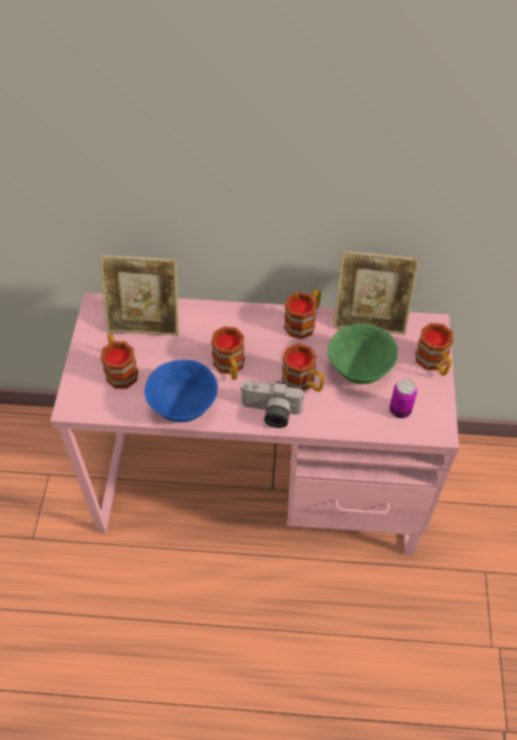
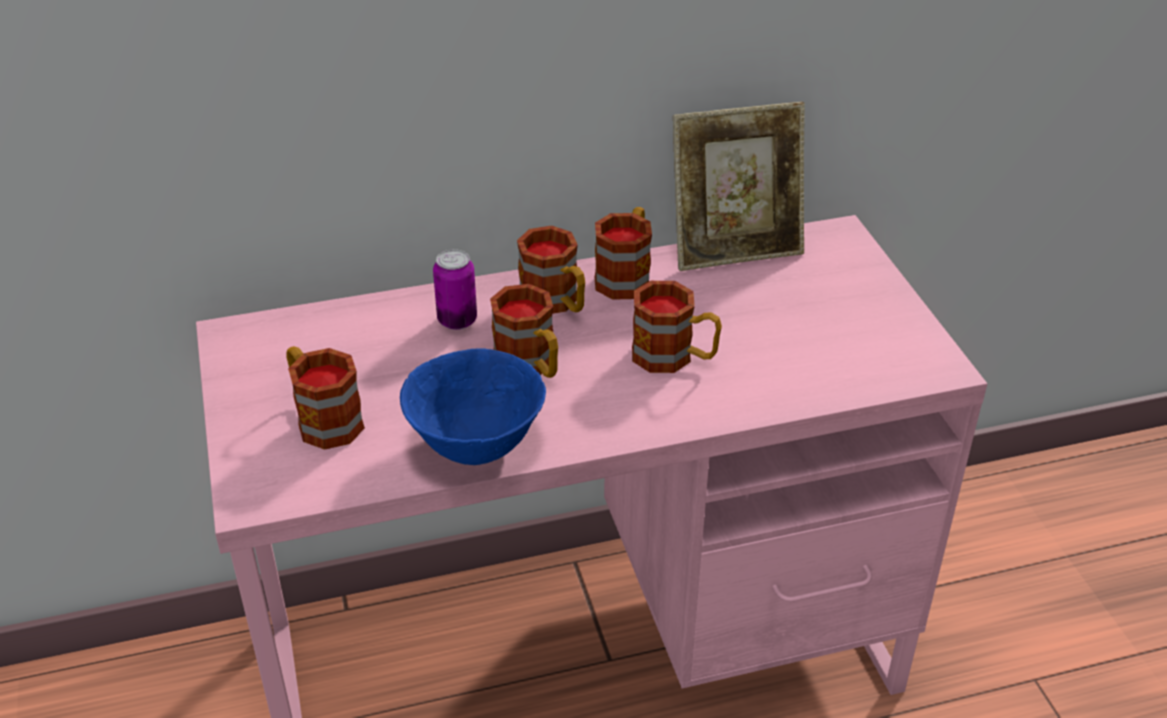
camera: 20 degrees left, 15 degrees down
picture frame [99,255,179,336] -> none
camera [241,381,304,428] -> none
green bowl [327,324,398,384] -> none
can [389,379,417,418] -> can moved to [433,249,477,330]
mug [415,323,453,376] -> mug moved to [517,226,585,314]

